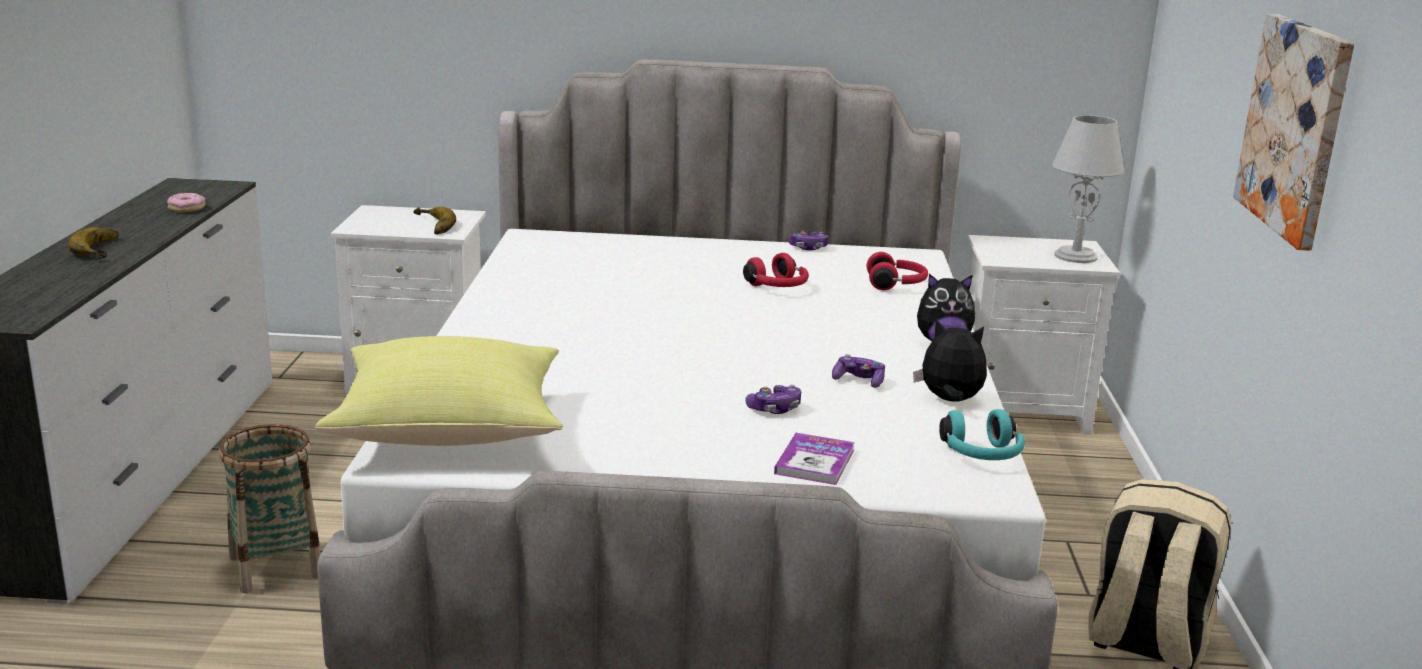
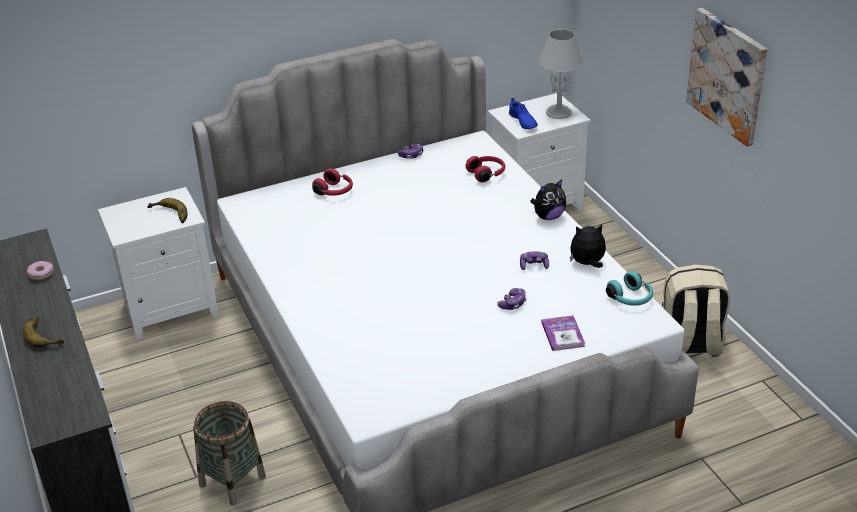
camera: 25 degrees left, 15 degrees up
yellow pillow [315,336,563,446] -> none
red headphones [743,253,809,287] -> red headphones moved to [312,168,353,196]
none -> blue shoe [509,98,538,129]

